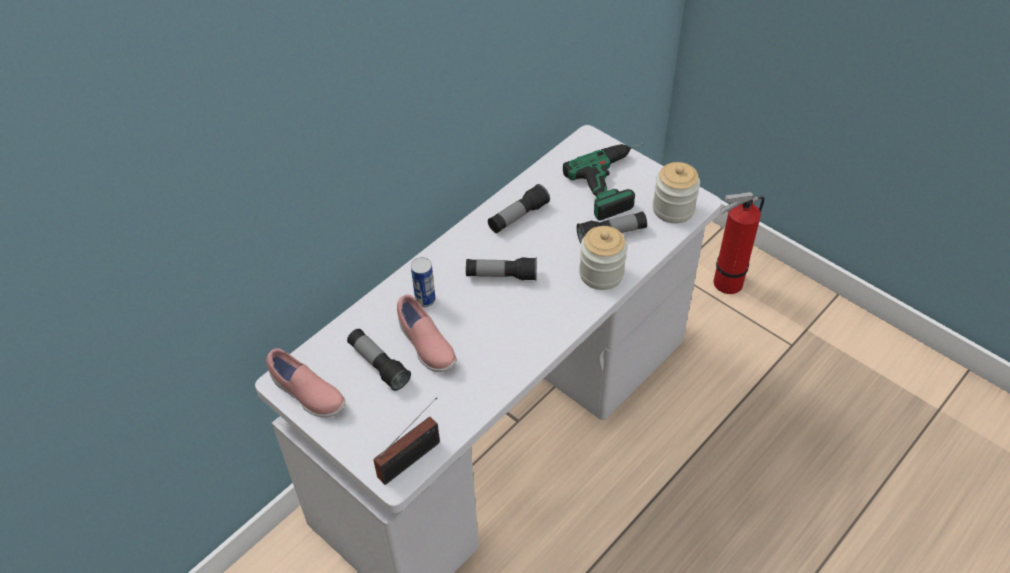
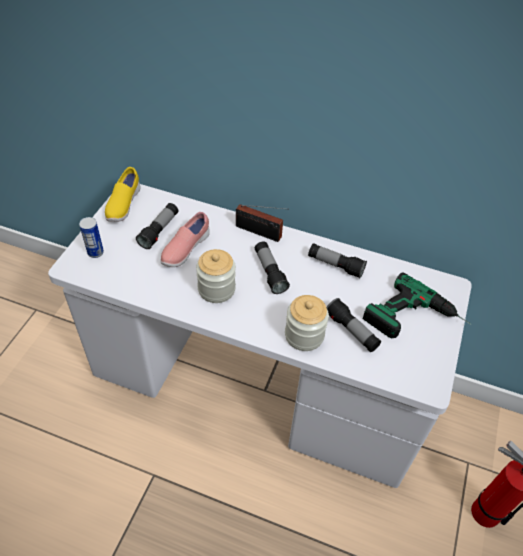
camera: 65 degrees right, 0 degrees up
pink shoe [266,348,345,418] -> yellow shoe [105,167,141,222]
radio [373,397,440,485] -> radio moved to [236,204,289,242]
can [411,257,435,307] -> can moved to [79,217,104,258]
jar [653,162,700,223] -> jar moved to [196,249,236,303]

